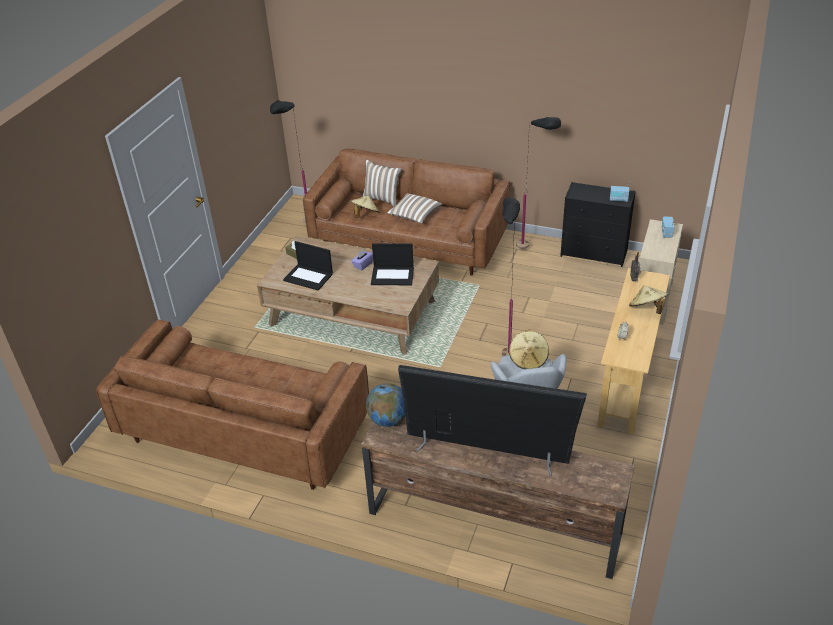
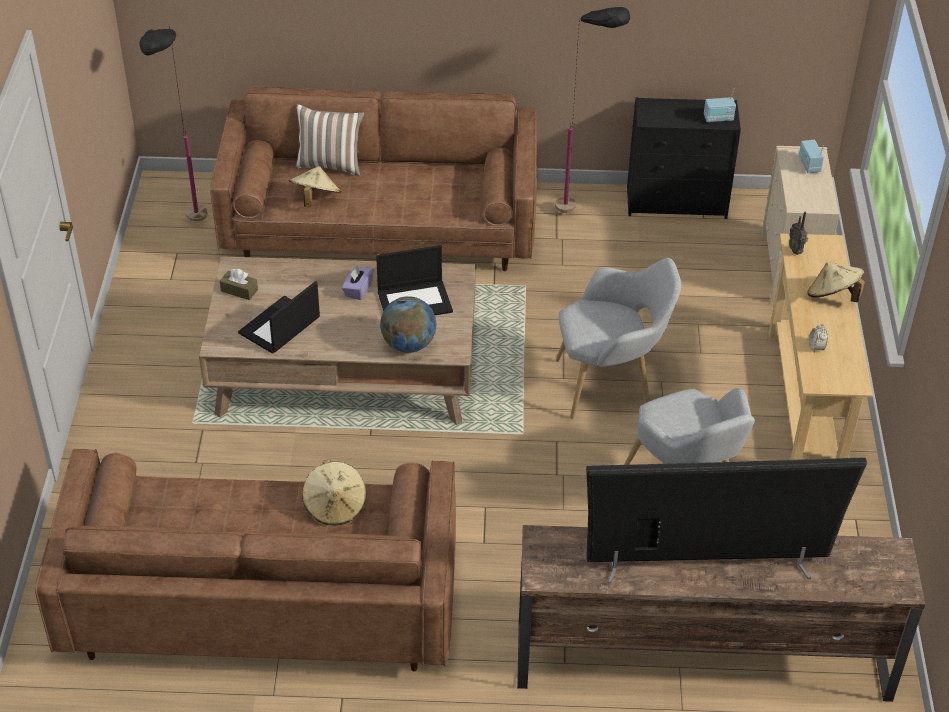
camera: 20 degrees left, 5 degrees up
laptop [283,241,333,291] -> laptop turned 120 degrees clockwise [238,281,320,354]
globe [366,383,406,427] -> globe moved to [380,296,437,353]
pillow [387,193,442,224] -> none
black floor lamp [502,198,520,357] -> grey armchair [556,258,681,419]
beige hat [509,330,549,369] -> beige hat moved to [302,460,366,526]

